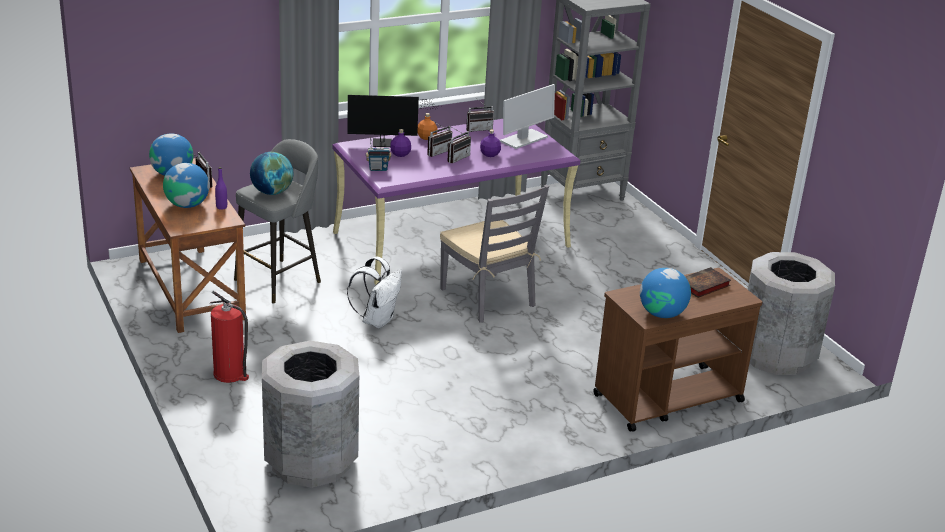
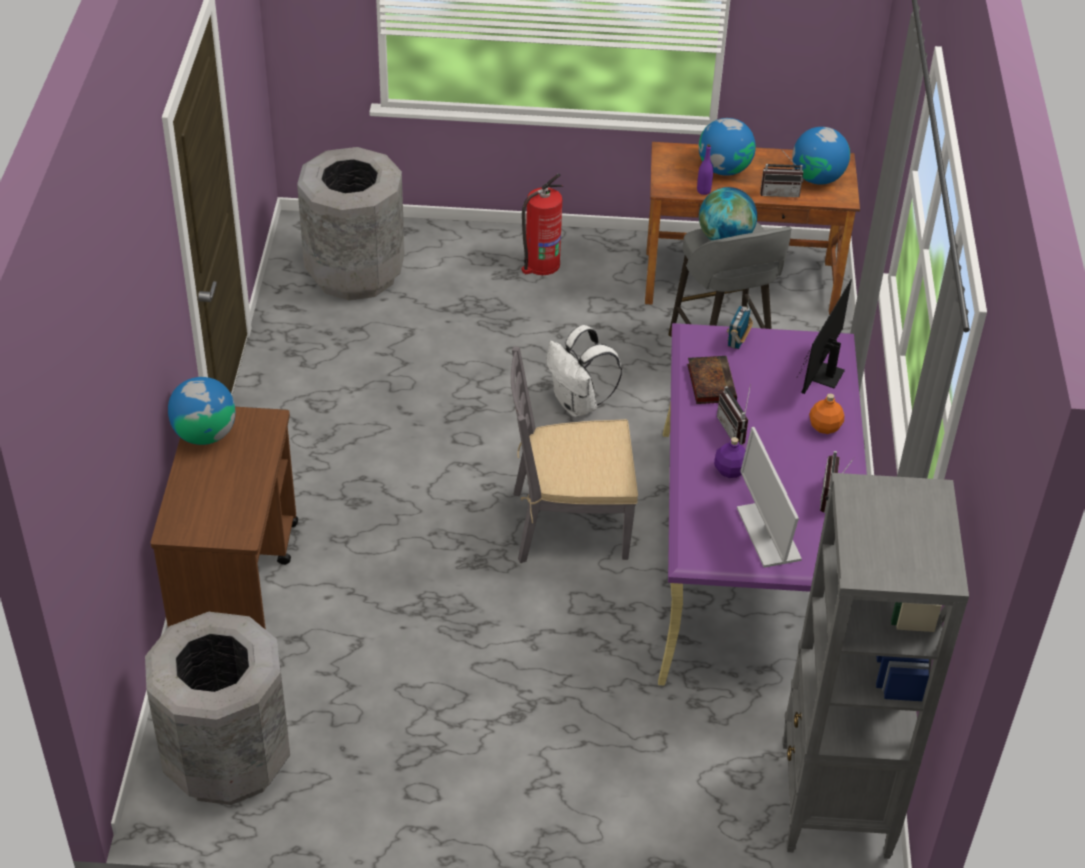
camera: 120 degrees right, 15 degrees up
purple bottle [390,129,411,157] -> none
radio [427,121,452,157] -> none
book [685,267,731,298] -> book moved to [687,356,737,404]

